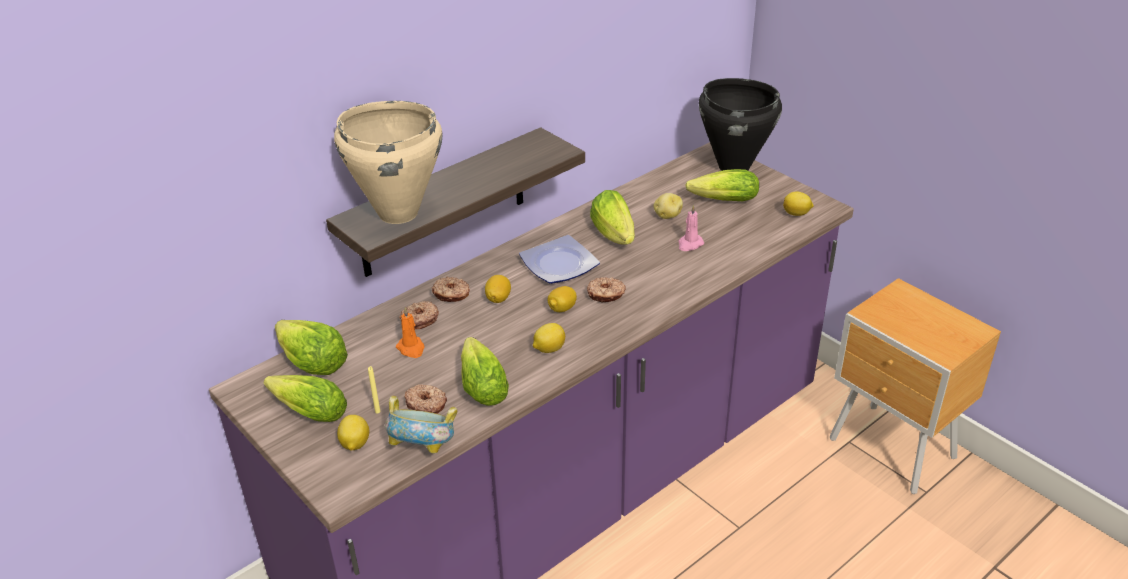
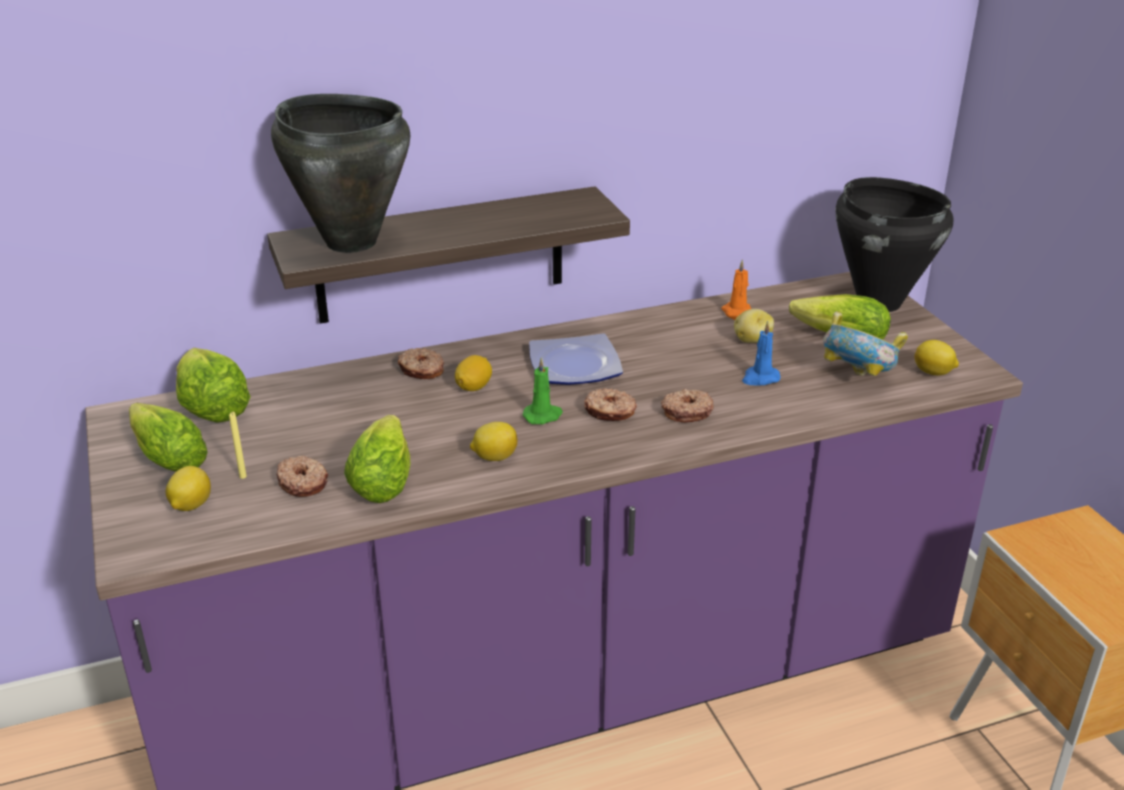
camera: 20 degrees right, 5 degrees down
beige cooking pot [334,101,443,224] -> black cooking pot [271,94,410,253]
bowl [385,396,457,453] -> bowl moved to [823,311,908,376]
orange candle [396,307,425,358] -> orange candle moved to [721,260,751,320]
donut [399,301,439,329] -> donut moved to [661,389,714,423]
lemon [548,286,577,312] -> green candle [522,357,563,424]
lettuce [590,190,635,245] -> none
pink candle [678,205,704,251] -> blue candle [742,321,780,385]

